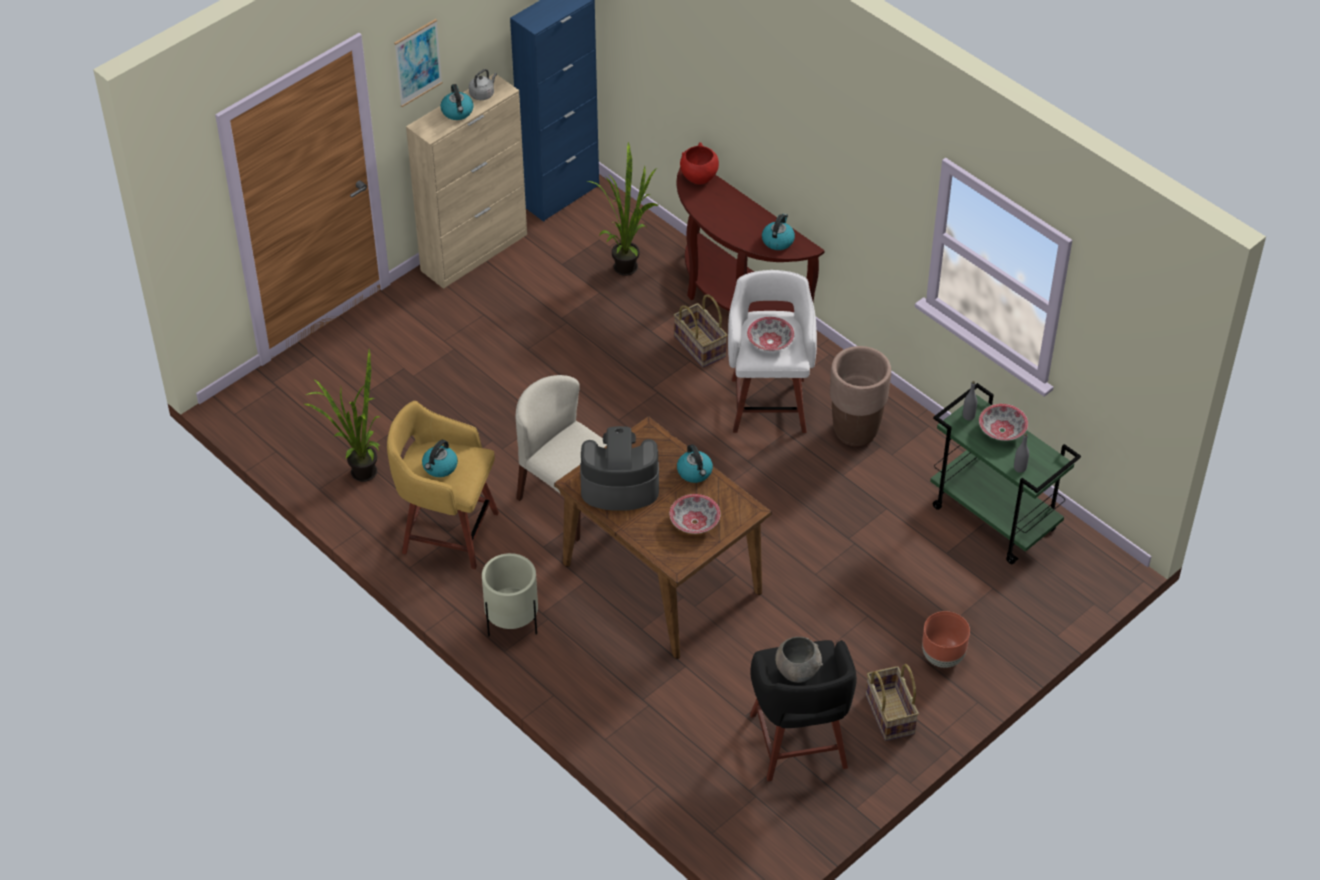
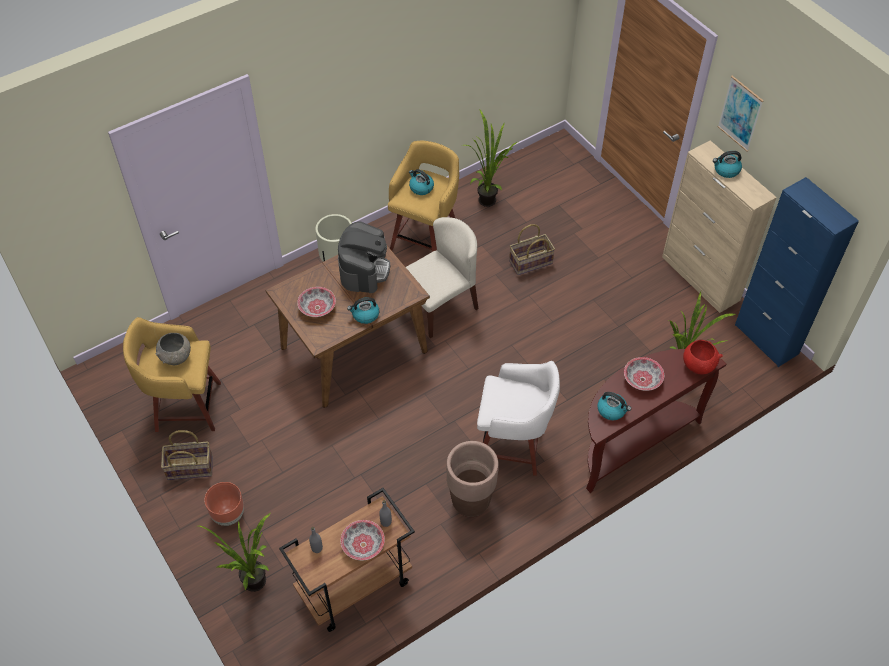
camera: 100 degrees right, 5 degrees up
grey kettle [469,69,497,100] -> none
basket [674,294,727,367] -> basket moved to [509,224,555,275]
bowl [747,317,795,351] -> bowl moved to [624,357,664,391]
black stool [750,640,857,781] -> yellow stool [123,317,221,432]
green cart [930,383,1081,565] -> brown cart [279,488,415,632]
none -> potted plant [199,513,270,592]

